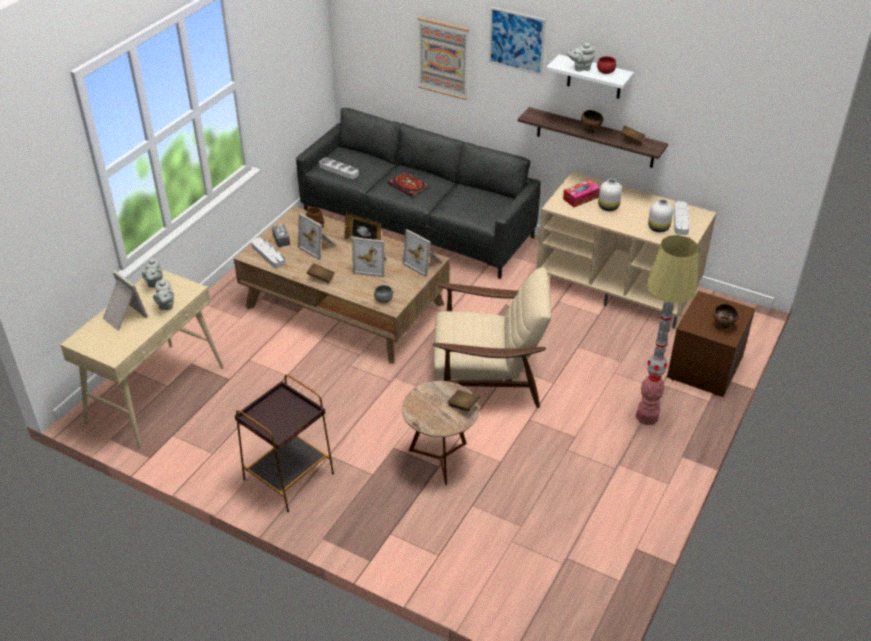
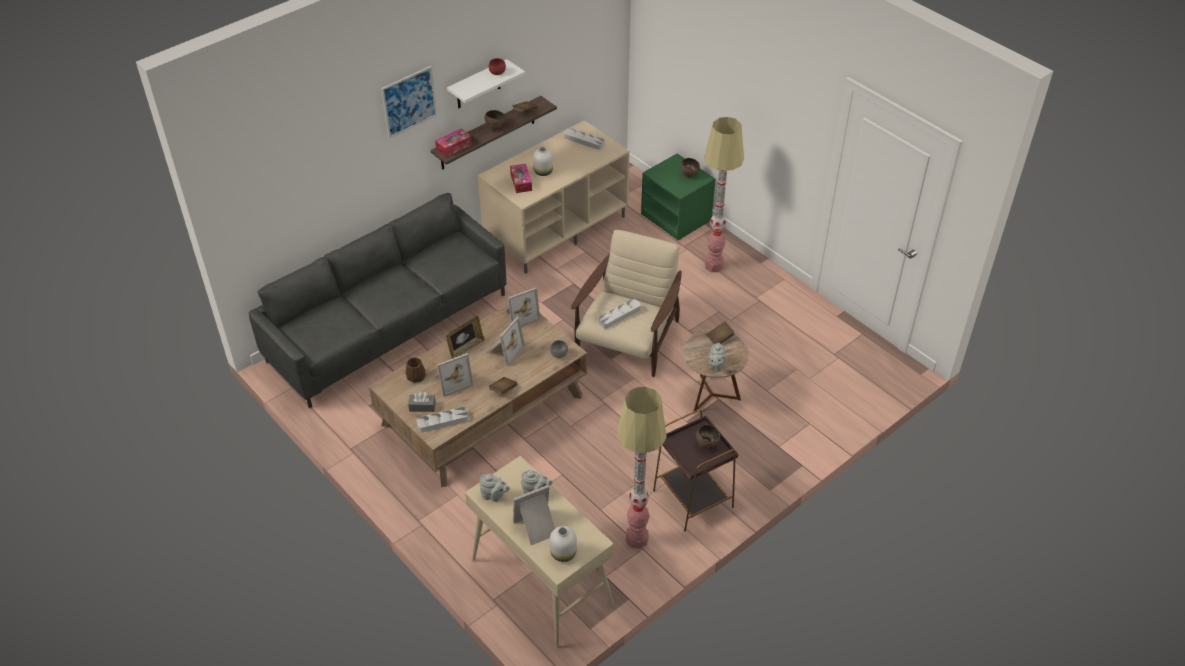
camera: 70 degrees left, 5 degrees up
grey tray [319,158,359,179] -> grey tray moved to [598,299,641,328]
book [388,172,429,197] -> none
picture [417,17,469,100] -> none
grey teapot [567,43,595,71] -> grey teapot moved to [707,343,726,372]
white vase [648,199,673,232] -> white vase moved to [550,526,577,562]
brown nightstand [667,291,755,397] -> green nightstand [641,154,715,240]
none -> tissue box [435,128,472,157]
none -> floor lamp [617,387,667,549]
none -> brown bowl [696,425,720,449]

